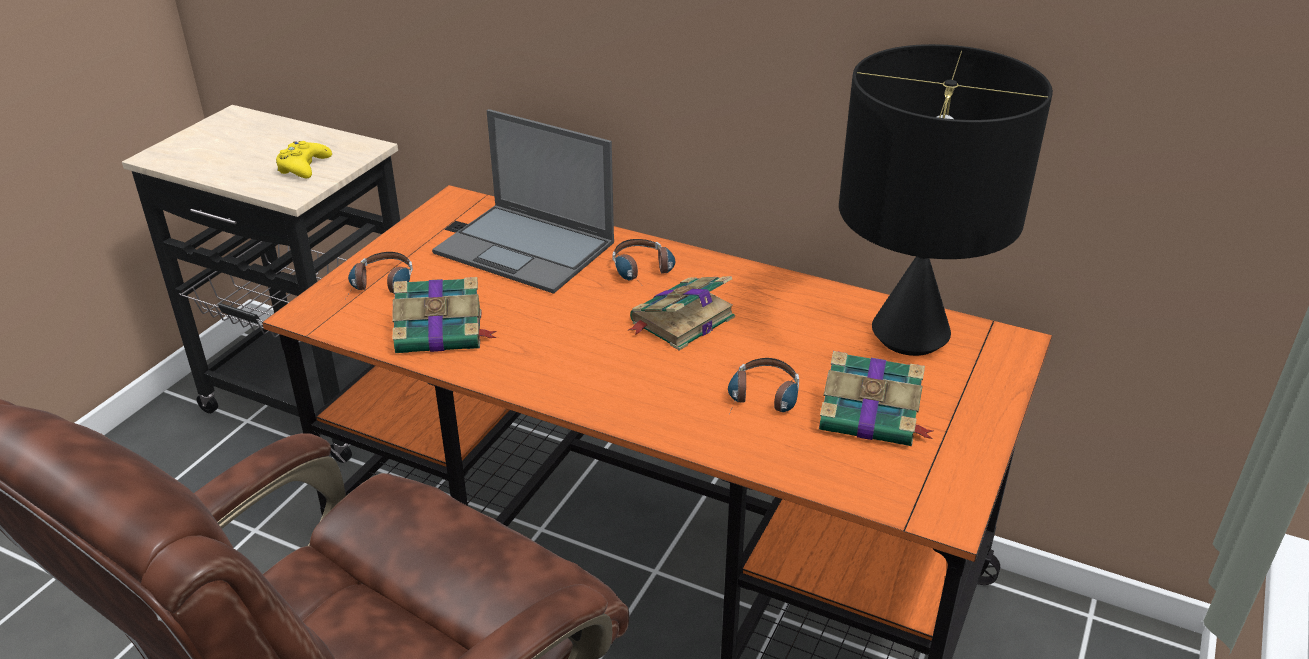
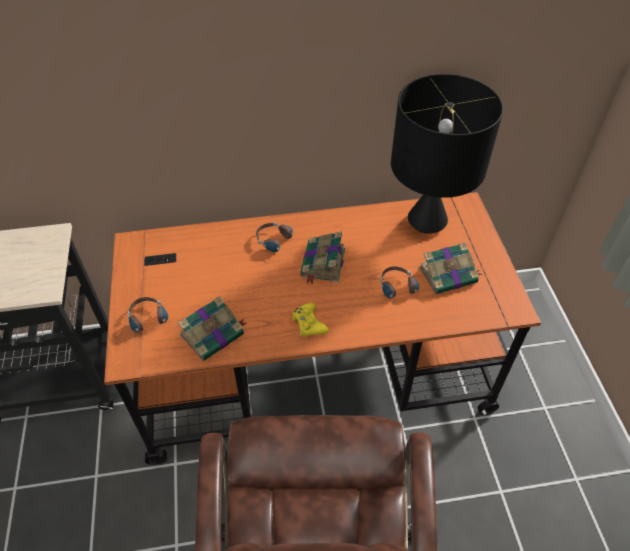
camera: 35 degrees left, 15 degrees up
yellow game controller [276,141,332,178] -> yellow game controller moved to [292,303,329,337]
laptop [432,109,614,294] -> none

